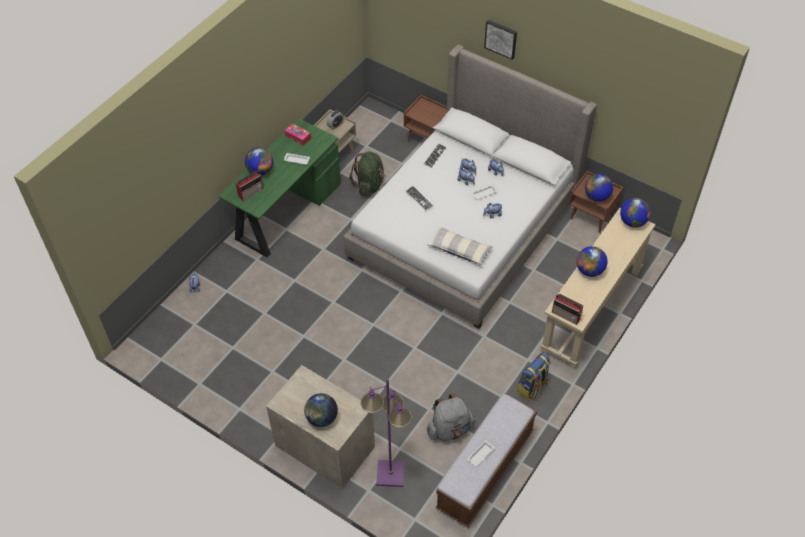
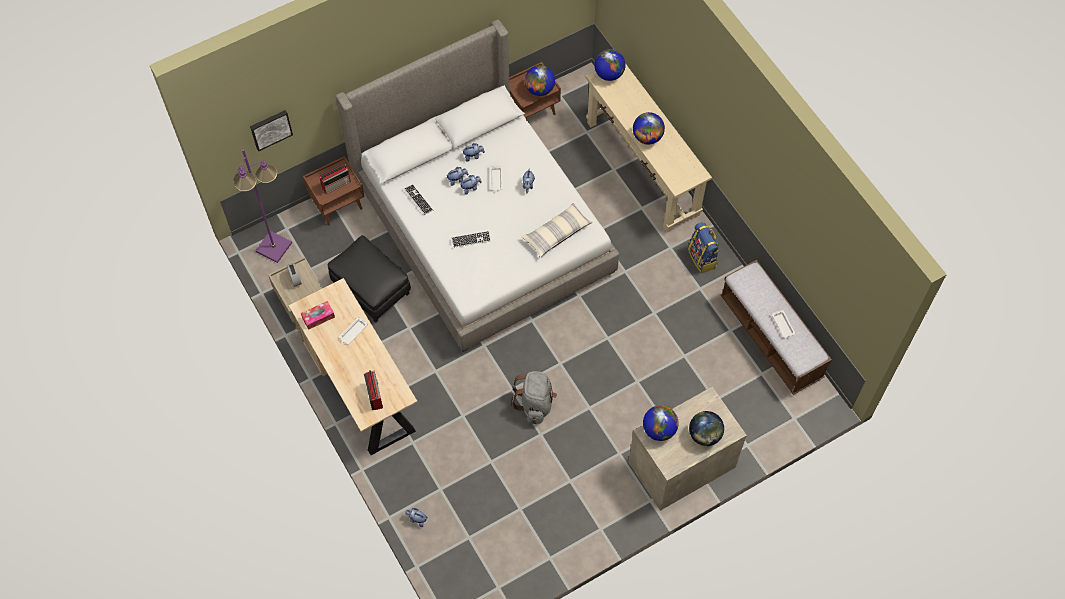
camera: 65 degrees left, 10 degrees up
green desk [218,119,341,258] -> beige desk [289,278,418,455]
globe [245,147,273,176] -> globe moved to [643,405,679,441]
green backpack [349,152,386,197] -> black ottoman [328,235,411,323]
purple floor lamp [361,378,412,487] -> purple floor lamp moved to [233,149,292,263]
grey backpack [427,393,475,441] -> grey backpack moved to [511,371,557,424]
picture [484,20,517,60] -> picture moved to [250,110,293,151]
radio [552,294,583,325] -> radio moved to [319,164,351,194]

